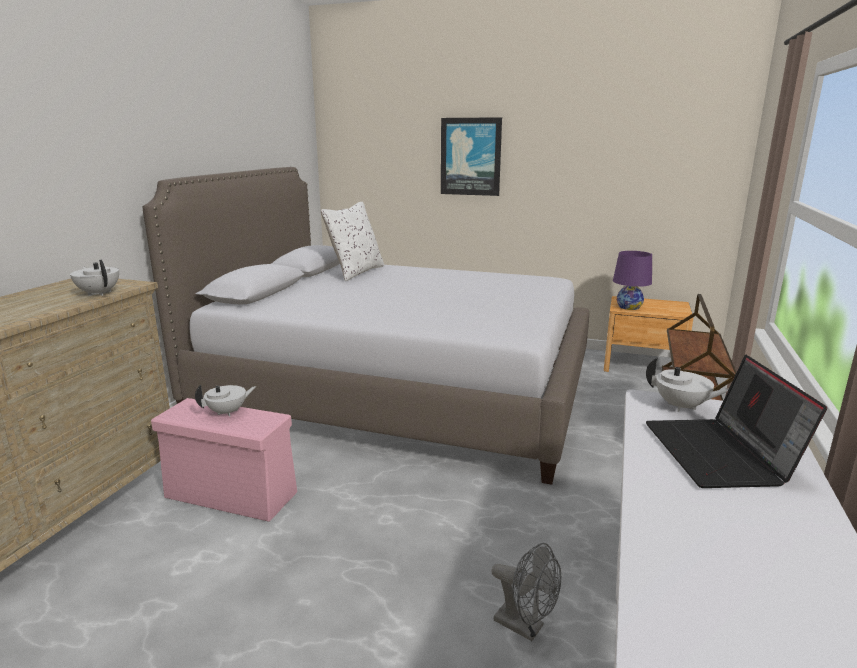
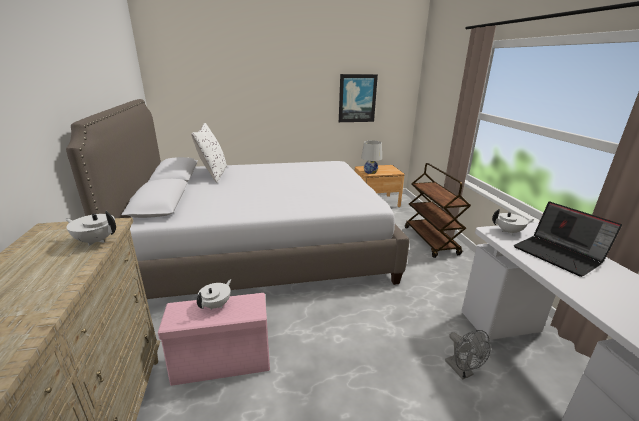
camera: 30 degrees left, 5 degrees up
picture [441,117,502,196] -> picture moved to [339,74,378,122]
grey fan [491,543,561,641] -> grey fan turned 60 degrees clockwise [445,330,490,380]
purple table lamp [613,251,652,310] -> white table lamp [361,140,382,174]

